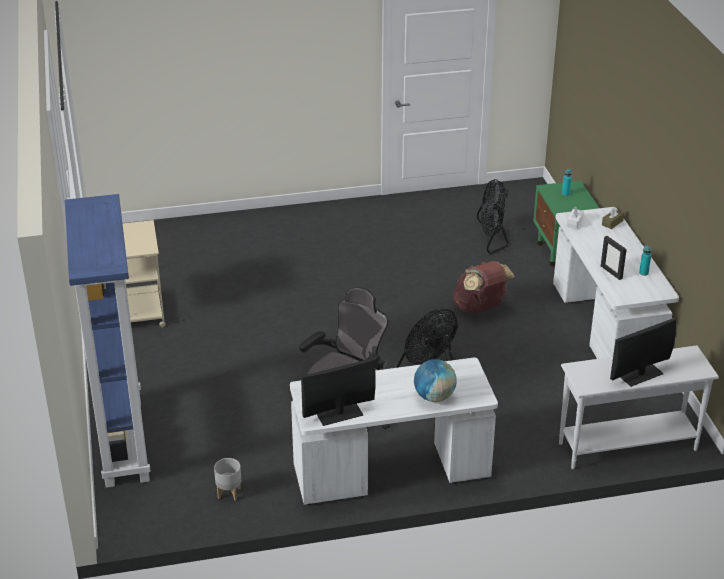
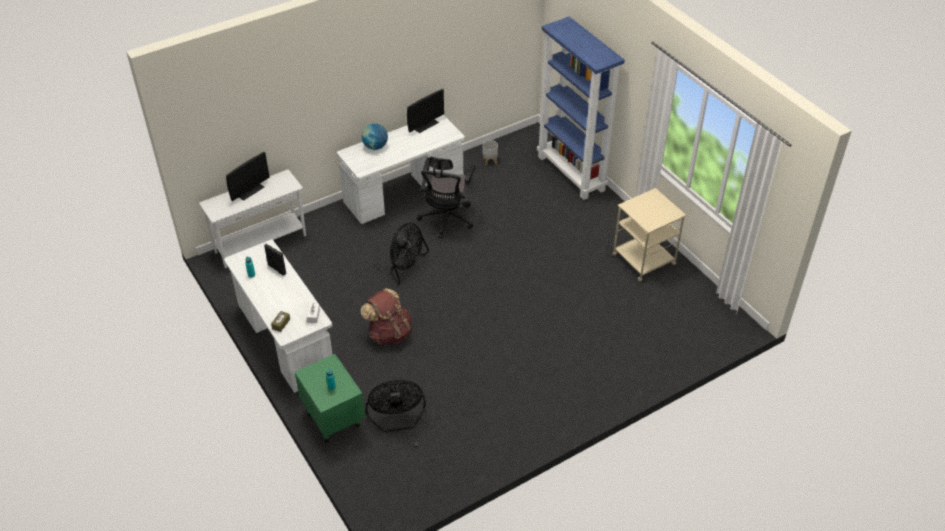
camera: 160 degrees right, 10 degrees up
black fan [477,179,528,255] -> black fan turned 75 degrees counterclockwise [365,380,426,447]

